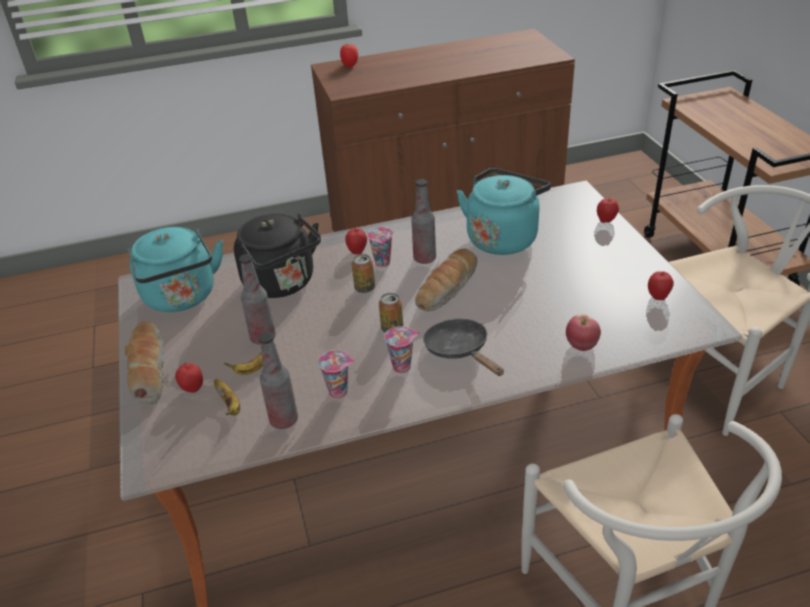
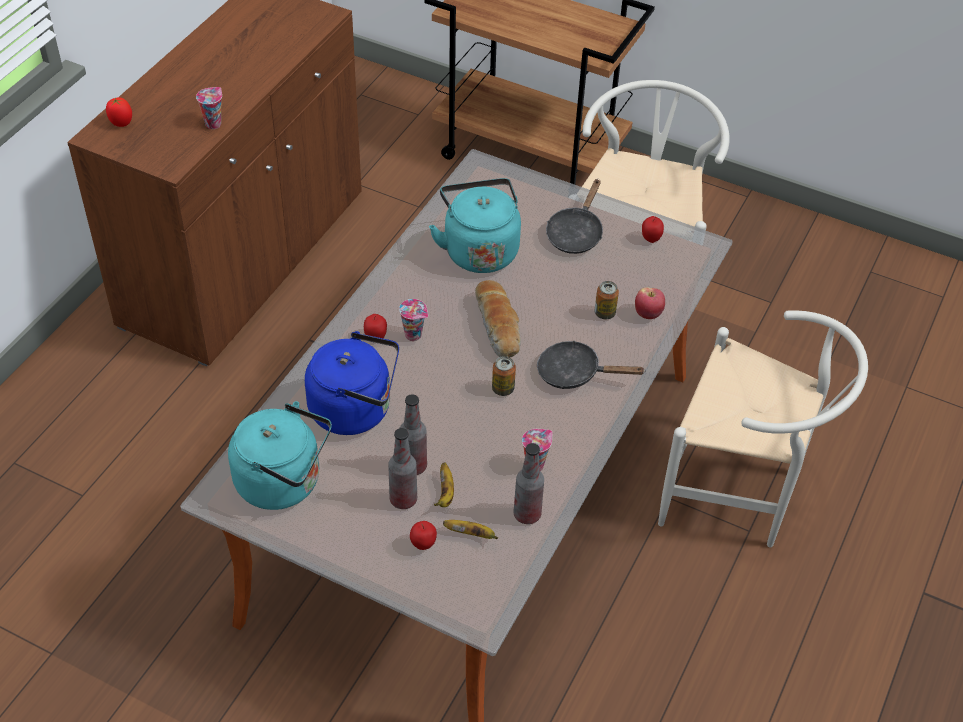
camera: 50 degrees left, 10 degrees up
bread [125,322,164,404] -> none
black kettle [234,213,321,298] -> blue kettle [305,331,399,435]
can [352,254,375,293] -> can moved to [594,281,619,319]
cup [384,326,419,373] -> cup moved to [196,87,222,129]
bottle [411,179,436,264] -> bottle moved to [388,428,417,509]
apple [597,197,619,223] -> none
none -> black frying pan [546,179,603,254]

